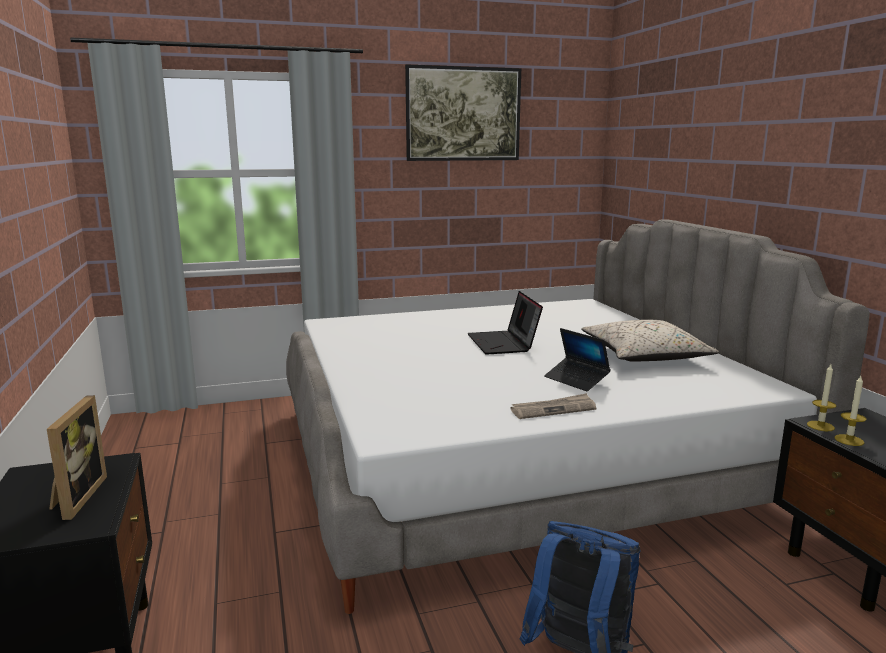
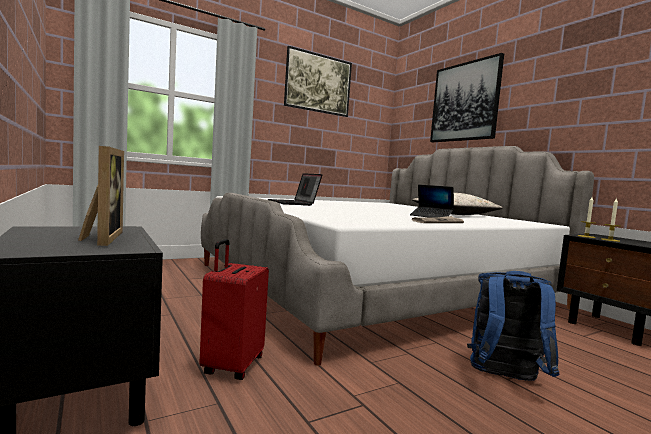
camera: 15 degrees left, 10 degrees down
laptop [468,291,543,355] -> laptop moved to [268,173,322,206]
none -> red suitcase [199,239,269,380]
none -> picture [430,53,504,142]

